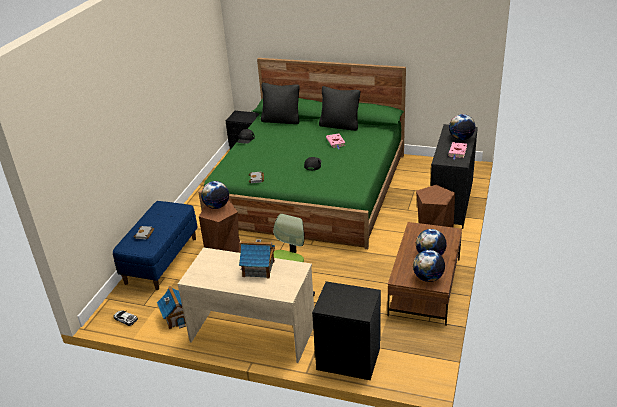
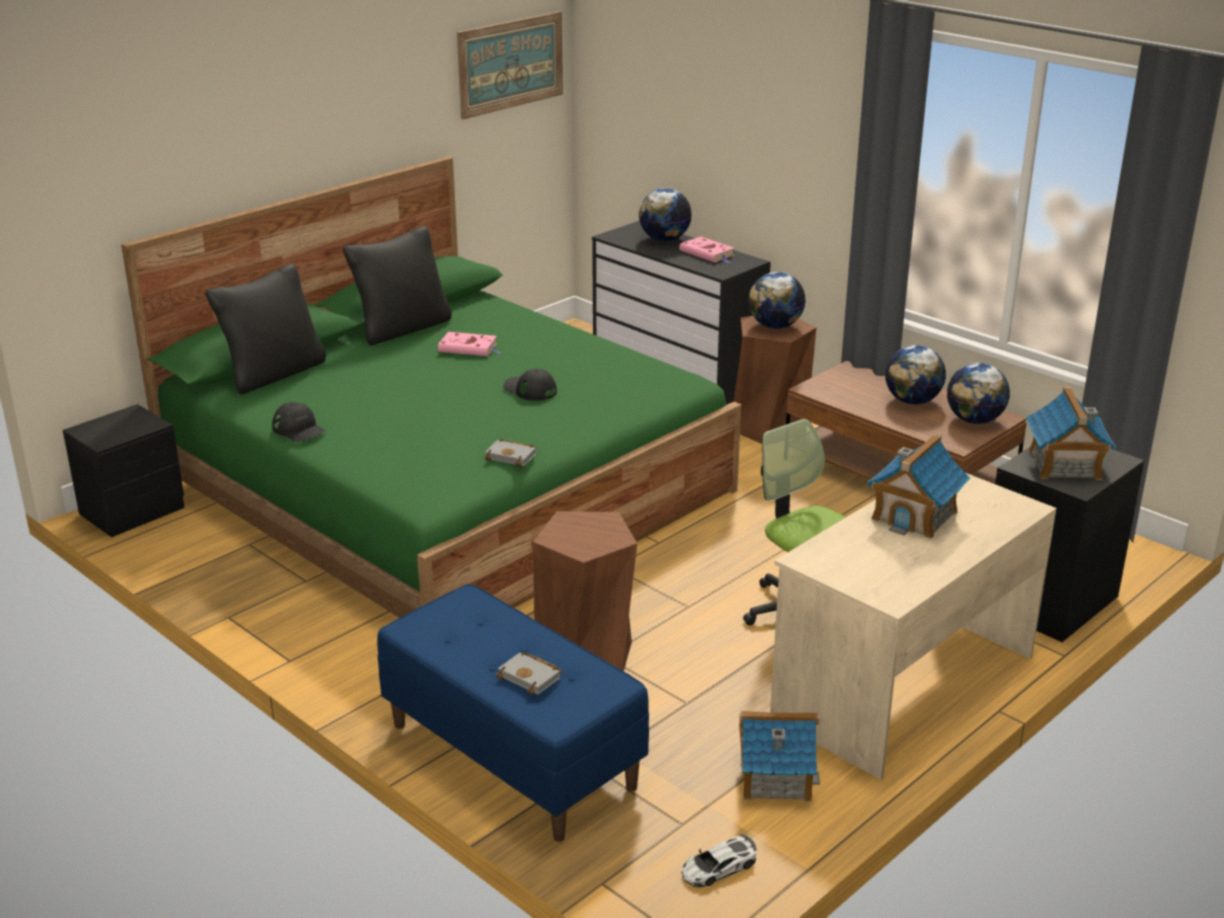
camera: 65 degrees left, 5 degrees down
globe [201,181,229,209] -> globe moved to [748,272,806,329]
none -> picture [457,12,563,119]
none -> toy house [1026,387,1117,480]

